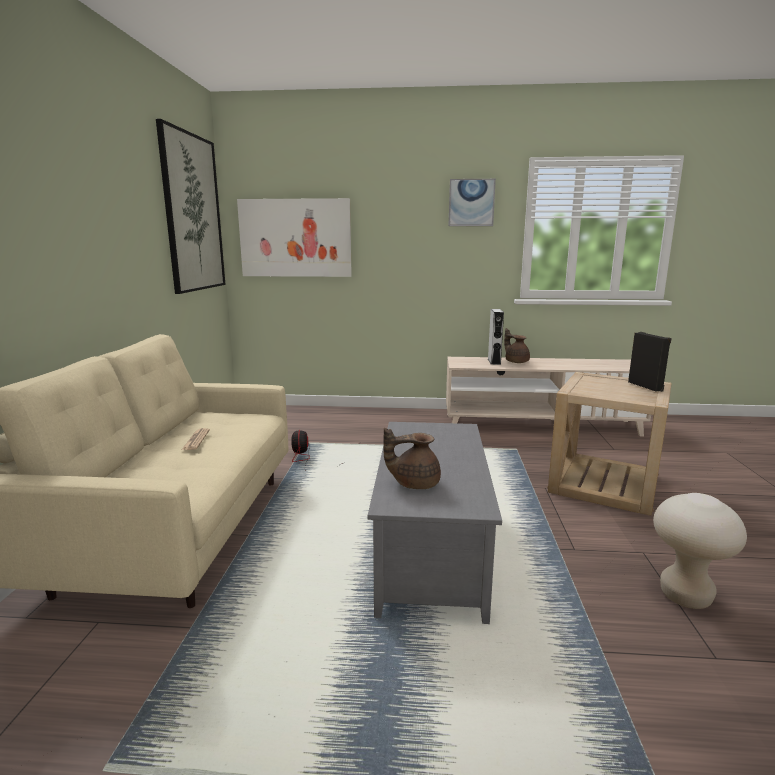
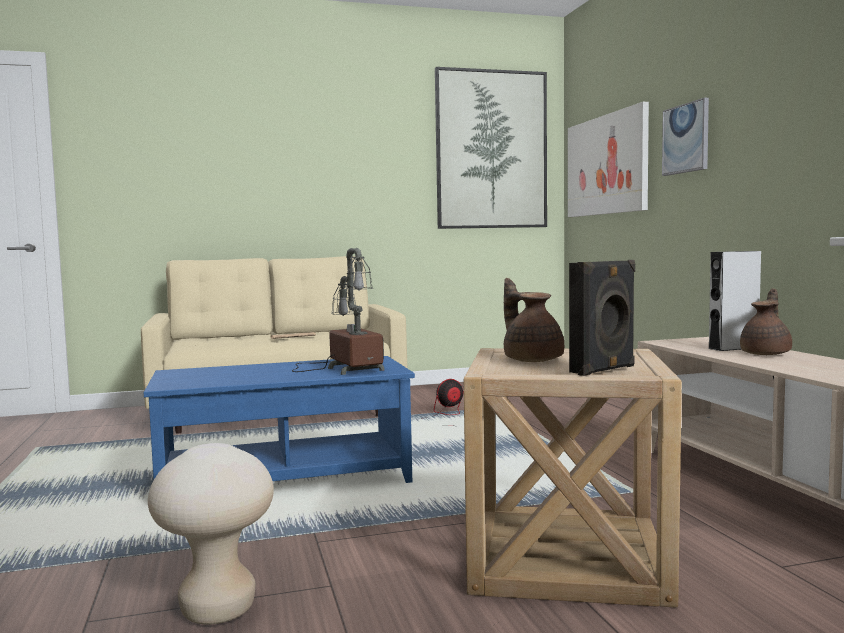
camera: 70 degrees right, 10 degrees down
grey coffee table [368,422,502,624] -> blue coffee table [144,356,415,483]
brown teapot [383,428,441,489] -> brown teapot moved to [504,278,564,362]
picture [448,179,496,226] -> picture moved to [662,98,709,176]
none -> table lamp [292,248,384,375]

